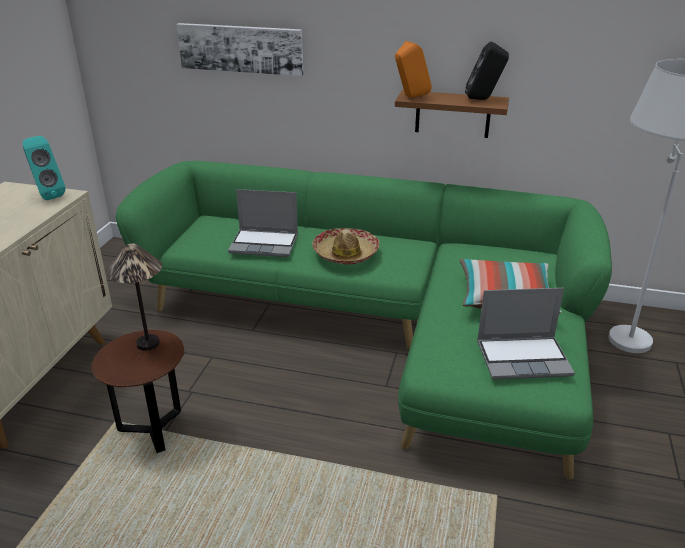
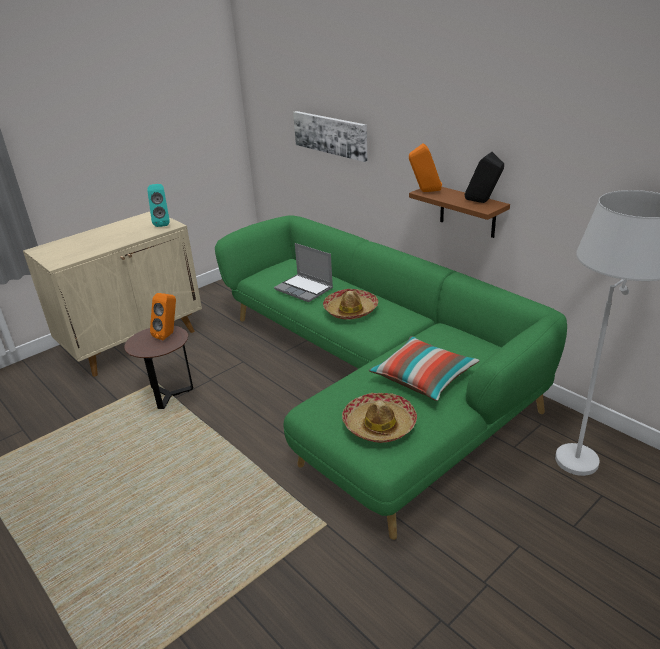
camera: 35 degrees right, 0 degrees up
table lamp [106,244,162,351] -> orange speaker [150,293,176,340]
laptop [477,288,575,380] -> hat [342,393,417,443]

